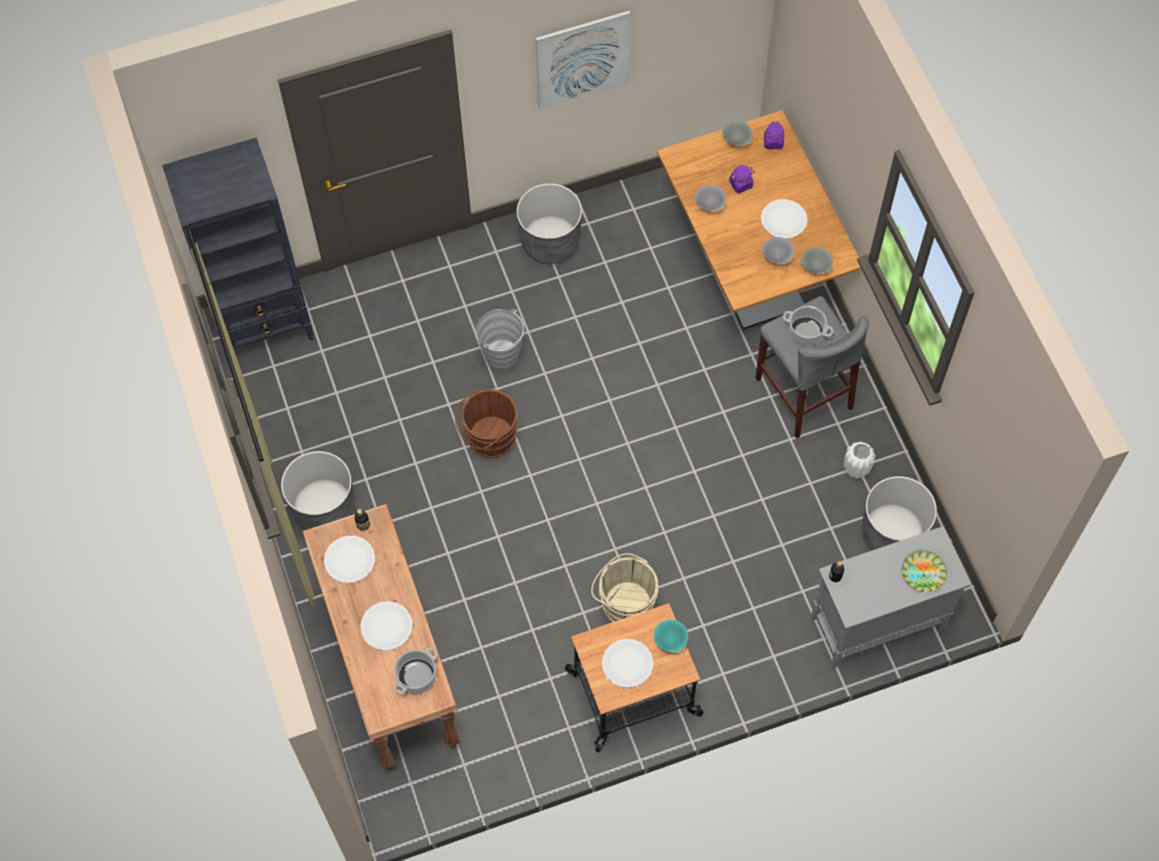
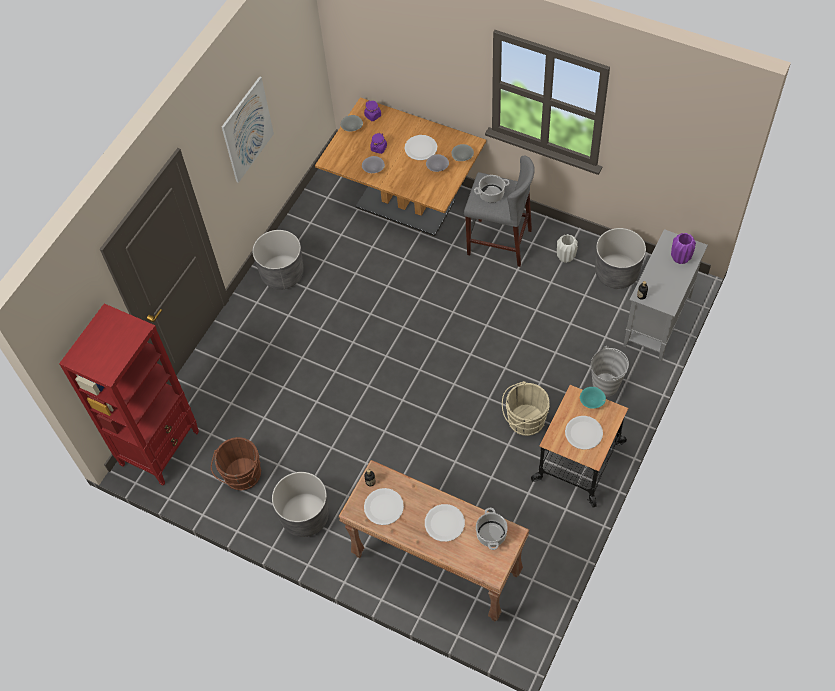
camera: 40 degrees left, 5 degrees down
black bookcase [162,137,314,349] -> red bookcase [59,304,199,486]
brown bucket [455,389,519,458] -> brown bucket moved to [211,437,262,491]
grey bucket [476,309,524,371] -> grey bucket moved to [591,346,629,397]
plate [902,550,947,592] -> purple vase [671,233,696,264]

